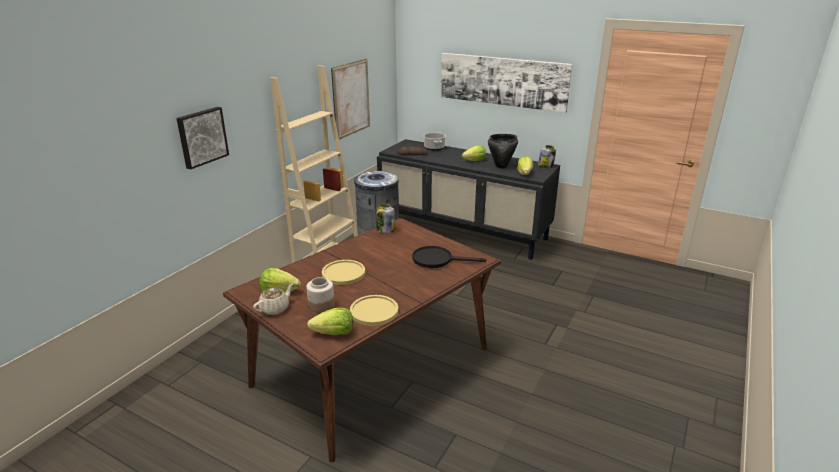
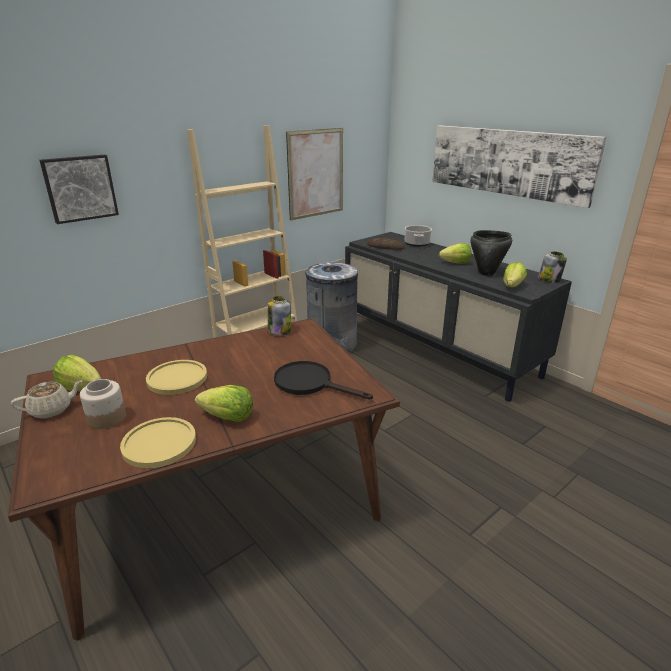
camera: 20 degrees right, 0 degrees up
lettuce [307,308,353,335] -> lettuce moved to [195,385,253,422]

